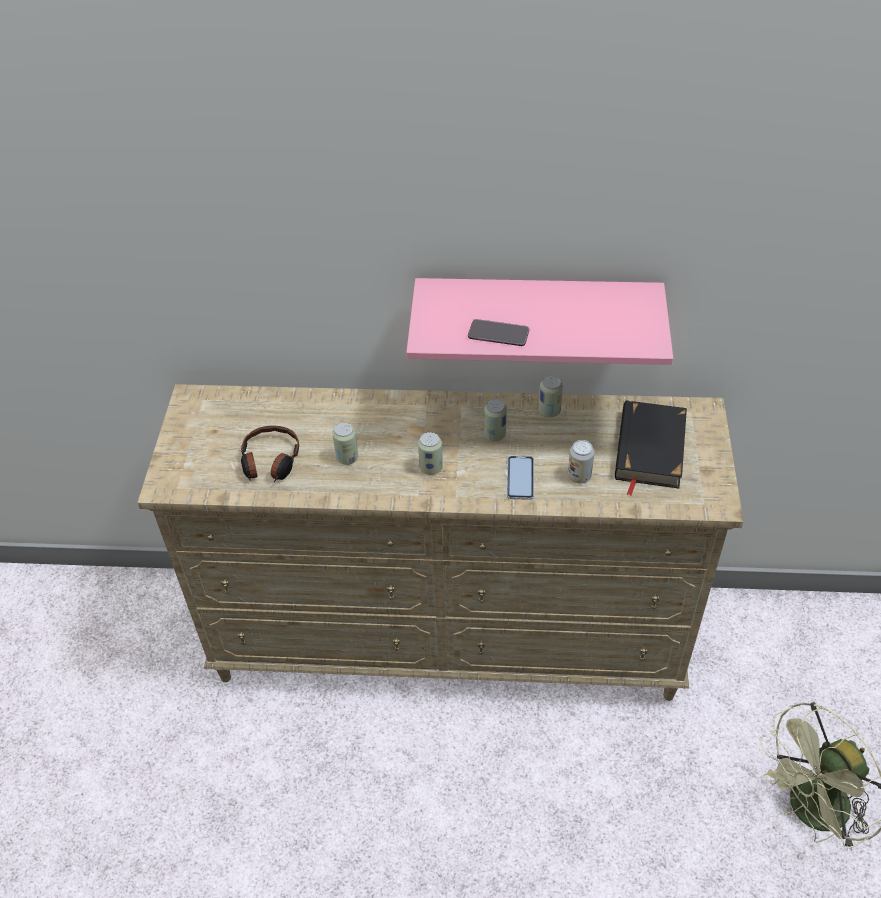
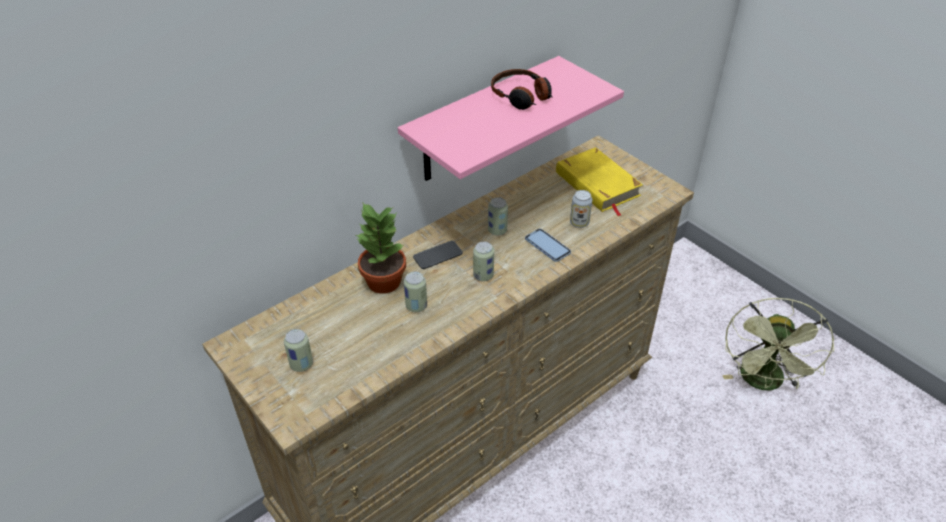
camera: 45 degrees left, 5 degrees down
headphones [241,426,299,482] -> headphones moved to [491,69,553,110]
phone [468,319,529,346] -> phone moved to [413,241,463,269]
can [538,376,563,417] -> can moved to [284,329,313,372]
black book [615,400,687,495] -> yellow book [556,147,643,216]
none -> potted plant [356,203,406,294]

